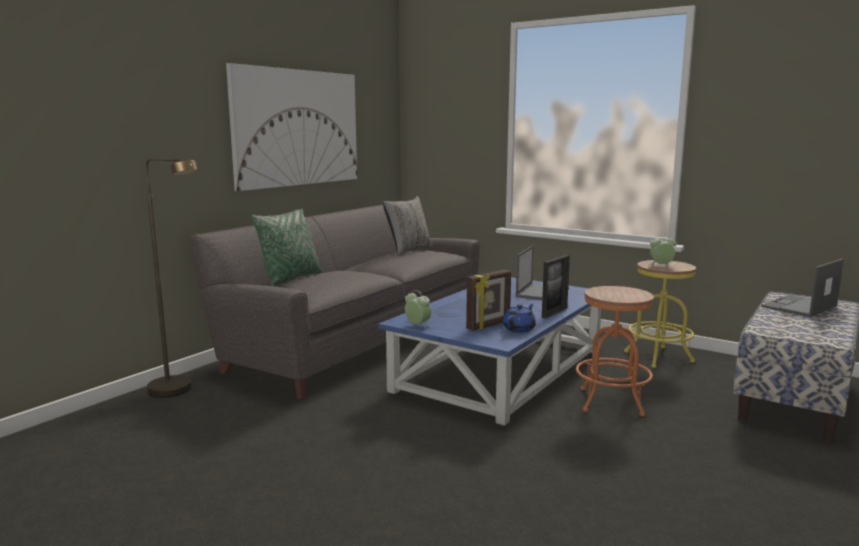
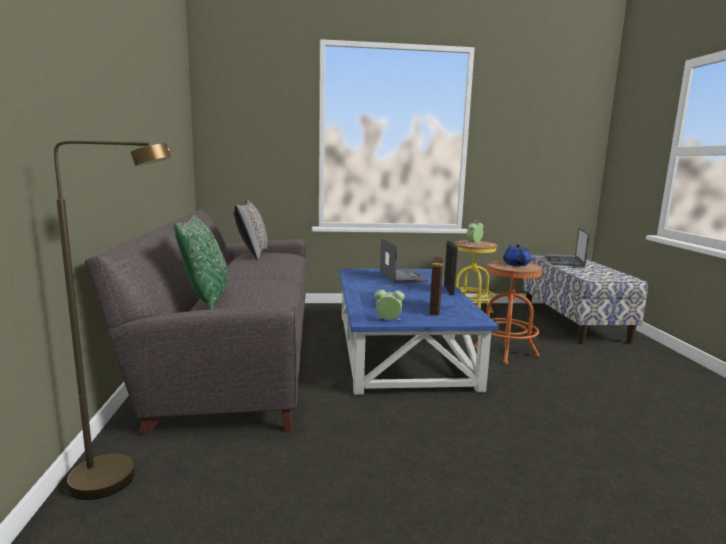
camera: 40 degrees left, 0 degrees up
picture [226,63,357,191] -> none
blue teapot [503,304,536,333] -> blue teapot moved to [503,244,531,266]

